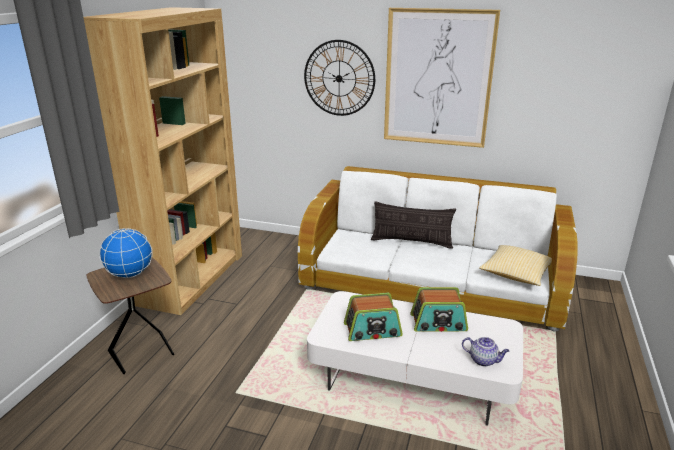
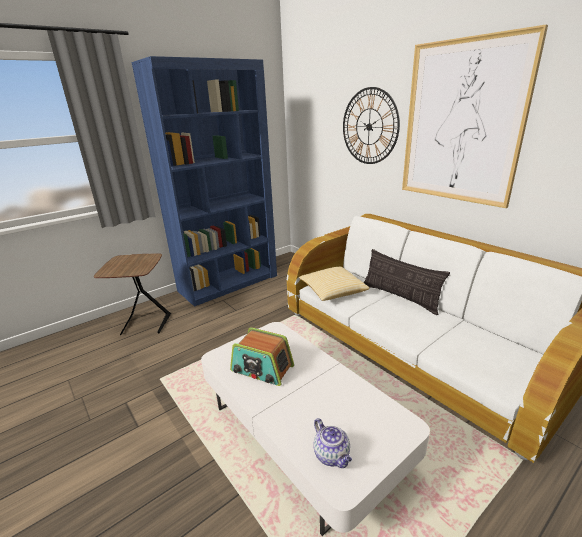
camera: 35 degrees right, 0 degrees up
brown bookcase [83,7,242,315] -> blue bookcase [131,56,277,307]
globe [99,228,153,278] -> none
radio [410,287,468,332] -> none
pillow [479,245,552,286] -> pillow moved to [299,267,370,301]

